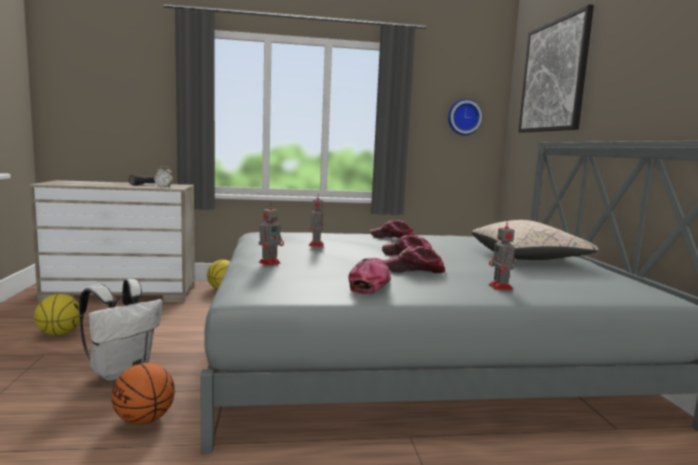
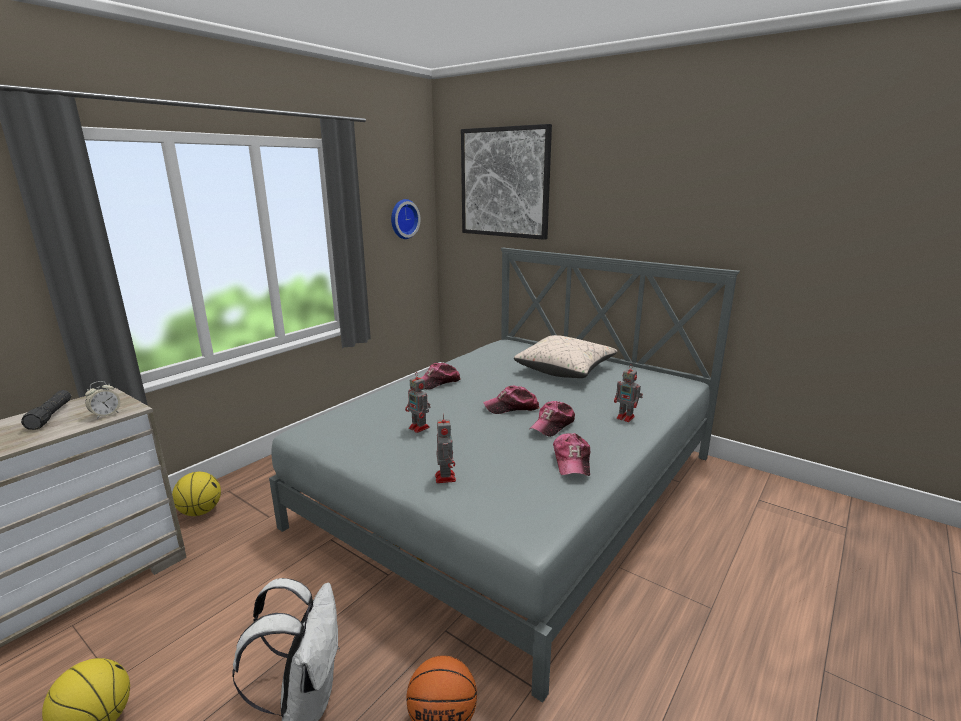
camera: 45 degrees left, 10 degrees up
cap [349,258,391,294] -> cap turned 150 degrees counterclockwise [553,433,590,476]

